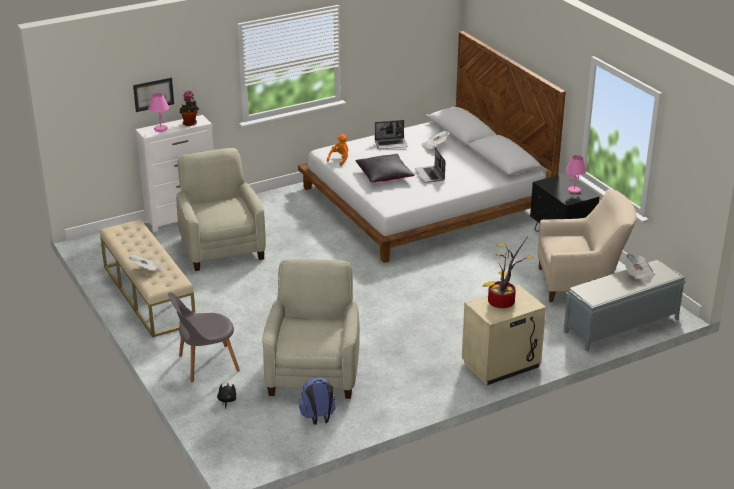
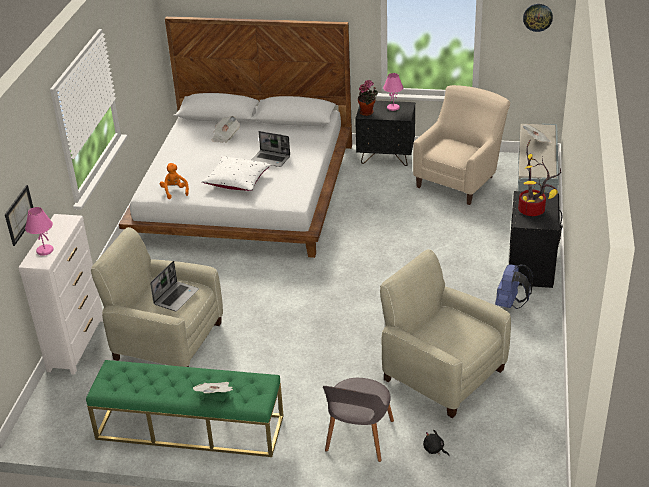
camera: 50 degrees left, 5 degrees up
beige bench [100,219,196,337] -> green bench [86,360,284,457]
potted plant [179,90,199,126] -> potted plant moved to [358,80,378,116]
blue backpack [299,377,336,425] -> blue backpack moved to [495,264,533,309]
black pillow [355,154,414,183] -> white pillow [202,156,271,191]
laptop [375,120,408,149] -> laptop moved to [150,261,199,311]
beige nightstand [462,285,546,385] -> black nightstand [509,191,563,288]
none -> wall clock [523,4,553,32]

